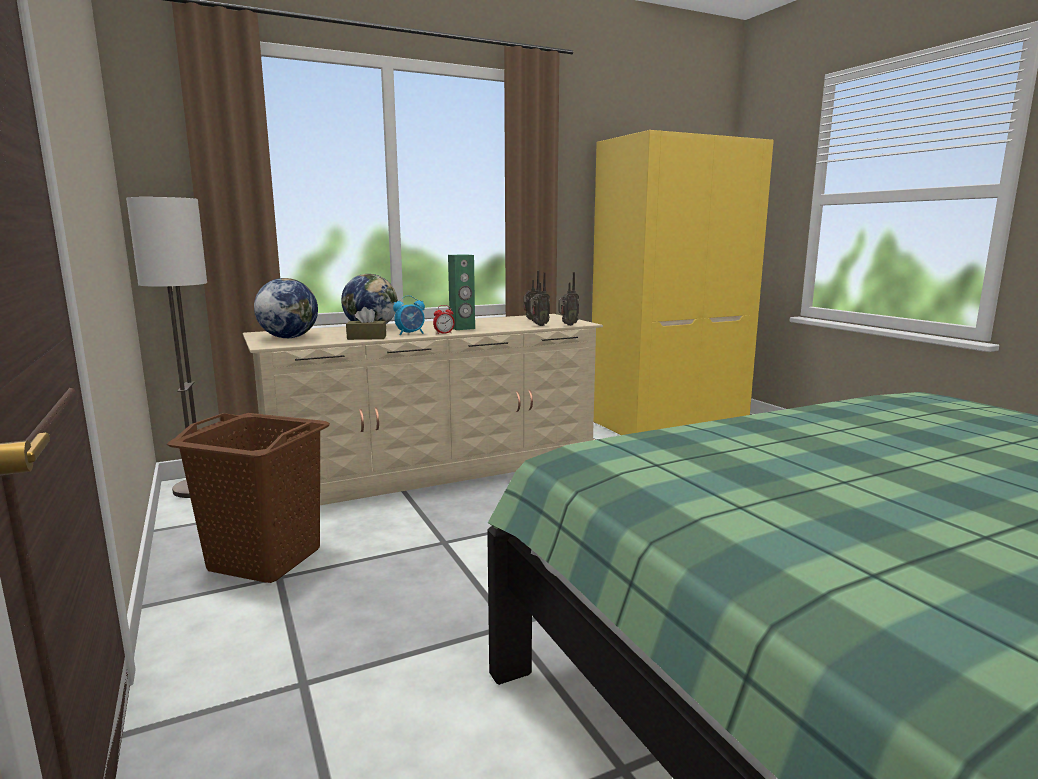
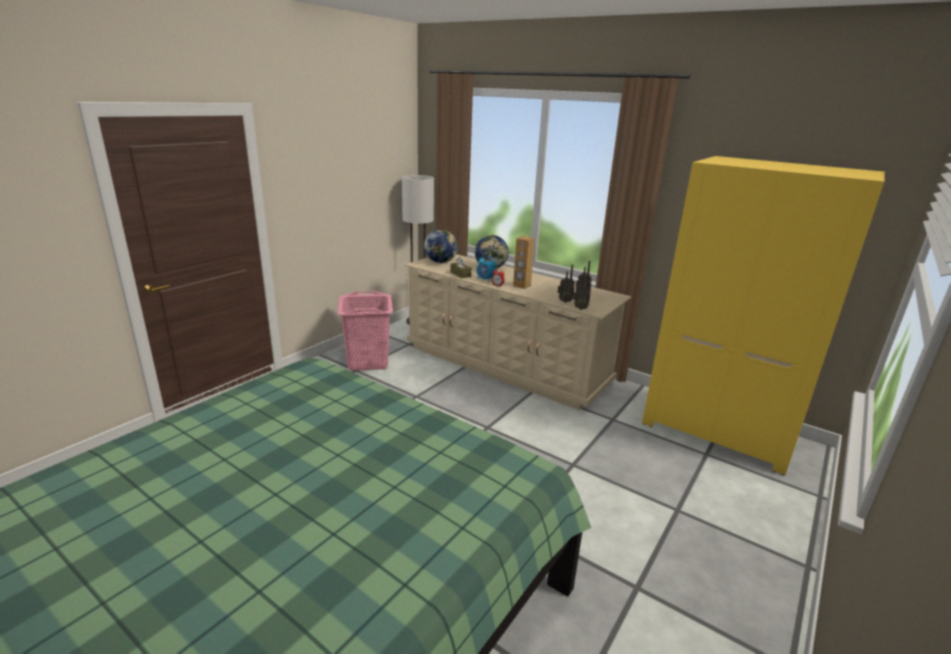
camera: 60 degrees right, 10 degrees up
brown laundry basket [167,413,330,583] -> pink laundry basket [337,291,393,371]
green speaker [448,254,475,330] -> brown speaker [513,236,535,289]

